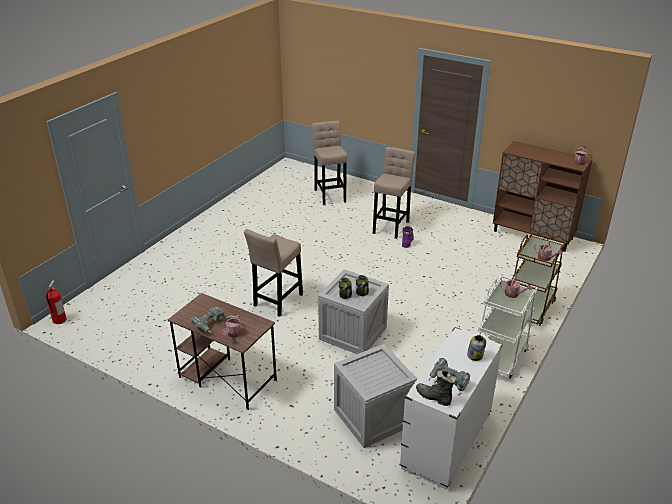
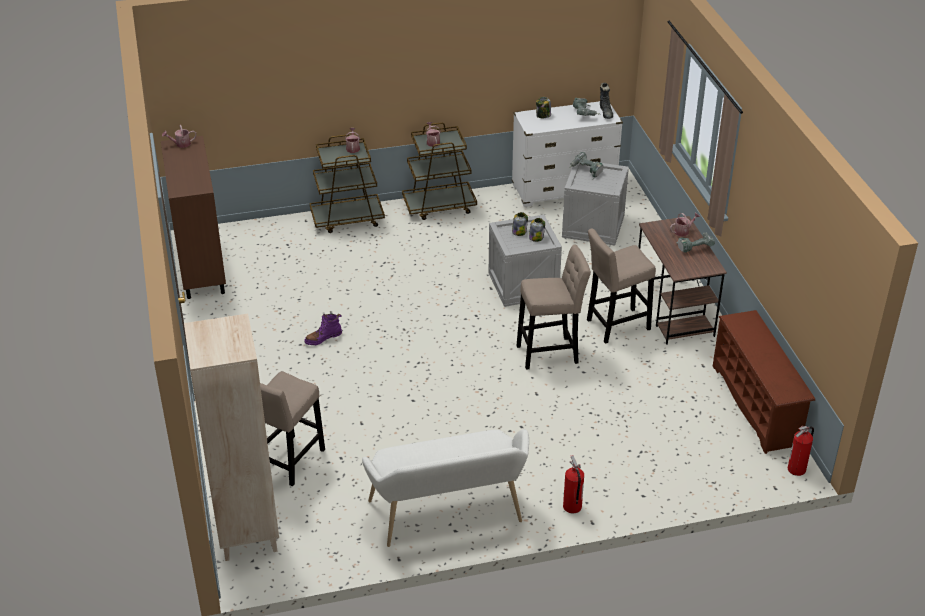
camera: 135 degrees left, 5 degrees up
beige stool [373,147,416,239] -> beige stool moved to [587,228,656,344]
white cart [478,276,538,379] -> brown cart [402,122,477,220]
none -> beige bookcase [184,314,279,561]
none -> white bench [362,429,529,547]
none -> fire extinguisher [563,455,584,513]
none -> power drill [569,152,603,180]
none -> brown shoe rack [713,310,815,454]

